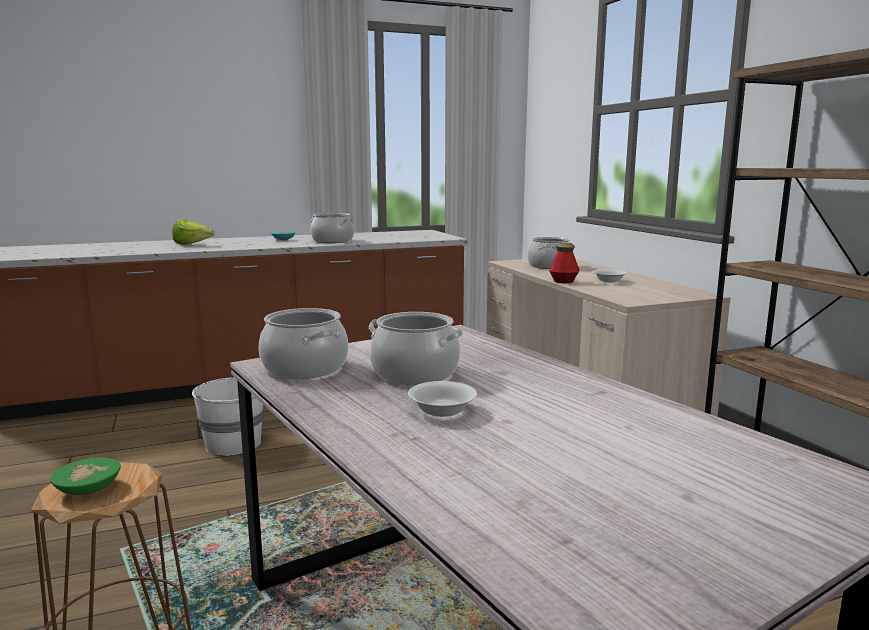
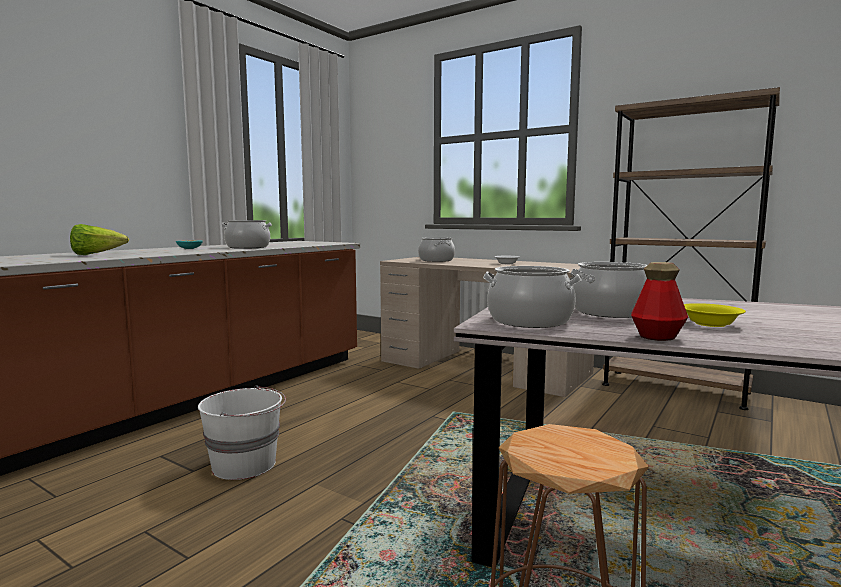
camera: 35 degrees left, 5 degrees down
green bowl [50,457,121,495] -> none
white bowl [408,381,477,417] -> yellow bowl [684,303,746,327]
bottle [549,242,580,283] -> bottle moved to [631,262,688,341]

